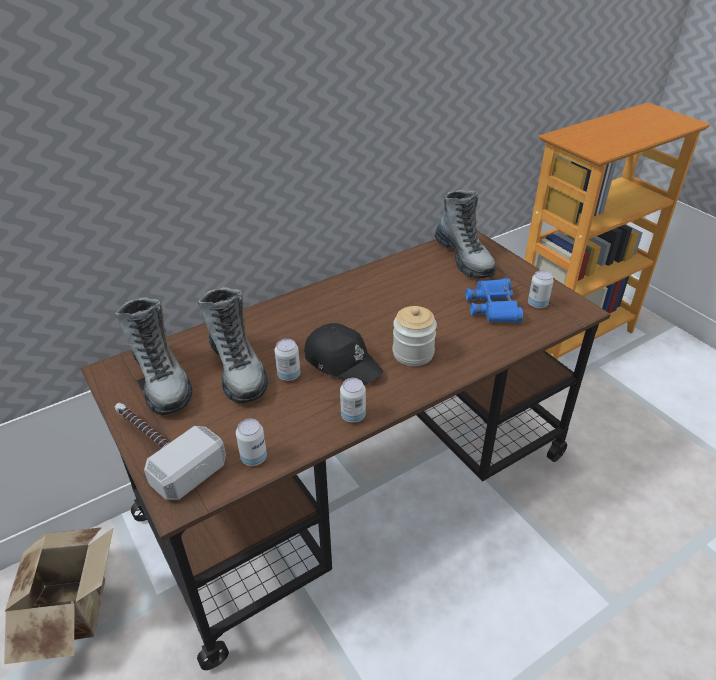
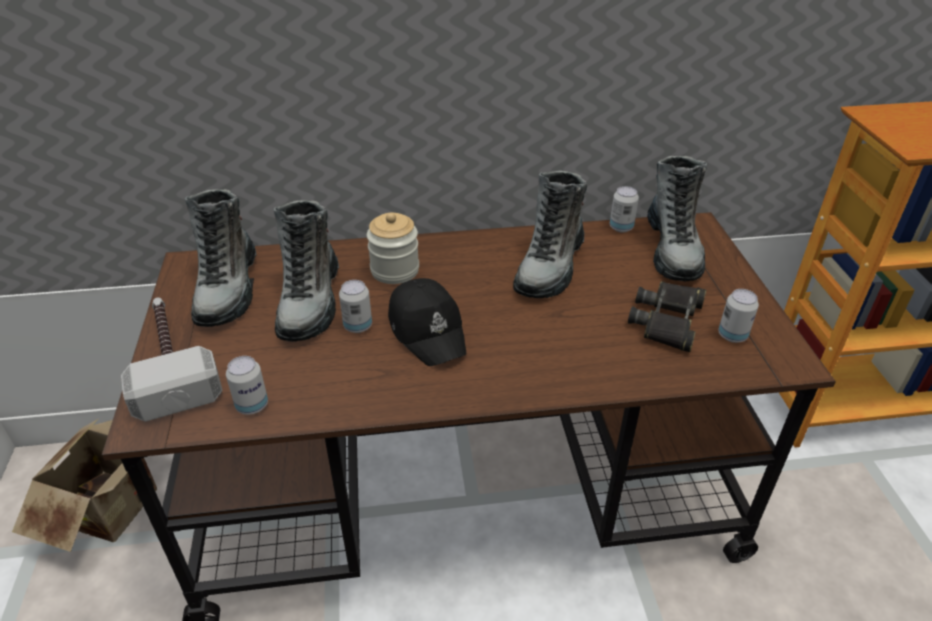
camera: 25 degrees right, 0 degrees up
can [340,378,366,423] -> can moved to [610,186,639,233]
jar [393,306,437,366] -> jar moved to [367,213,419,284]
blue binoculars [466,278,523,323] -> black binoculars [628,281,706,352]
none -> boot [513,170,587,298]

